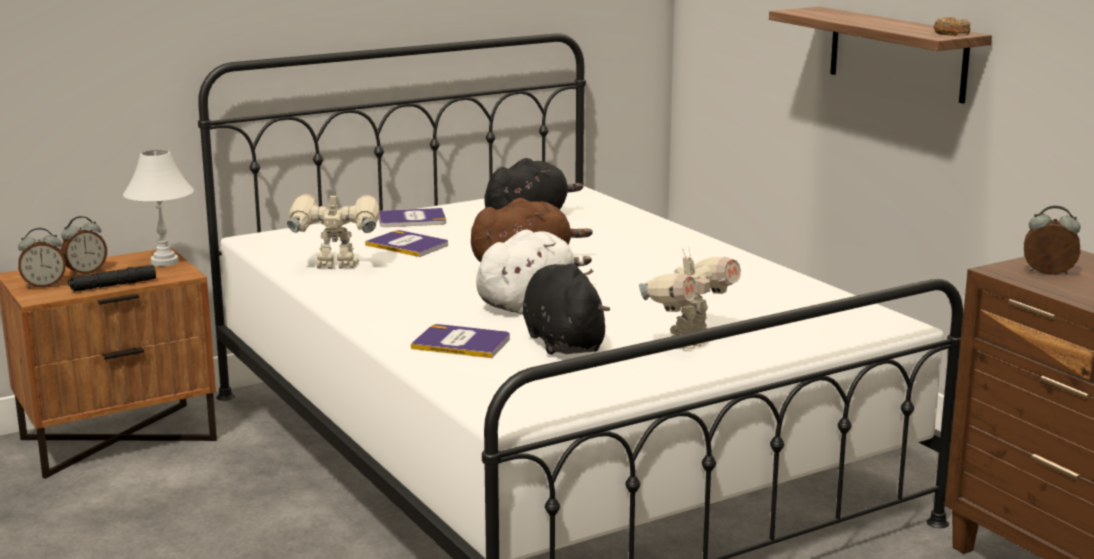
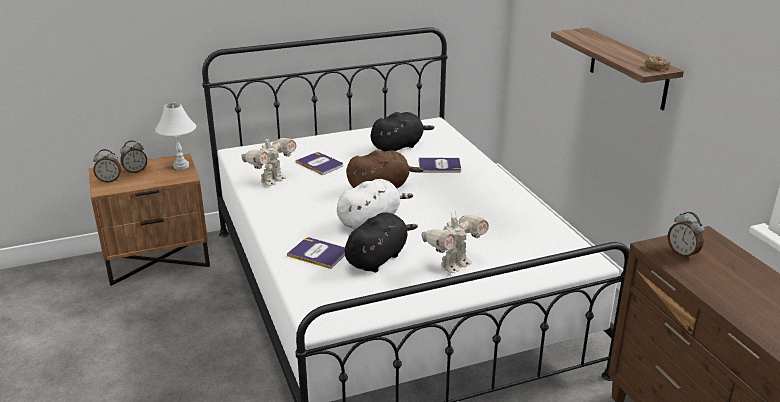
camera: 10 degrees right, 10 degrees up
black flashlight [68,265,156,292] -> none
toy robot [287,188,380,269] -> toy robot turned 120 degrees clockwise [241,134,297,186]
book [379,208,446,227] -> book moved to [419,158,461,173]
black plush toy [523,263,610,355] -> black plush toy turned 45 degrees clockwise [345,212,418,272]
alarm clock [1024,205,1081,275] -> alarm clock turned 150 degrees counterclockwise [668,212,704,259]

